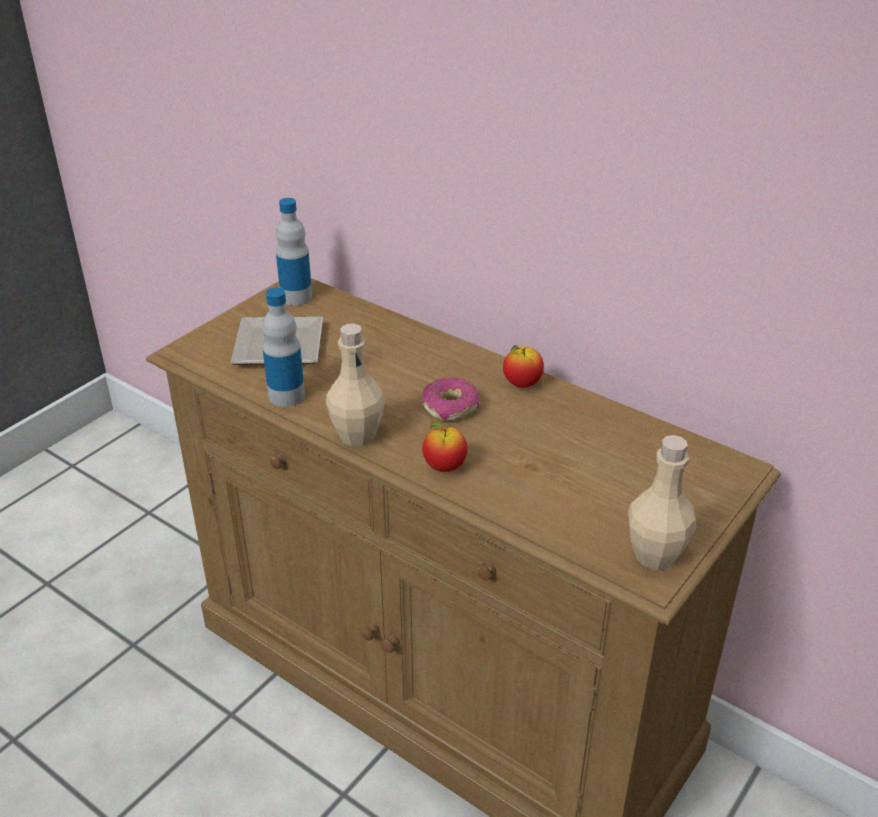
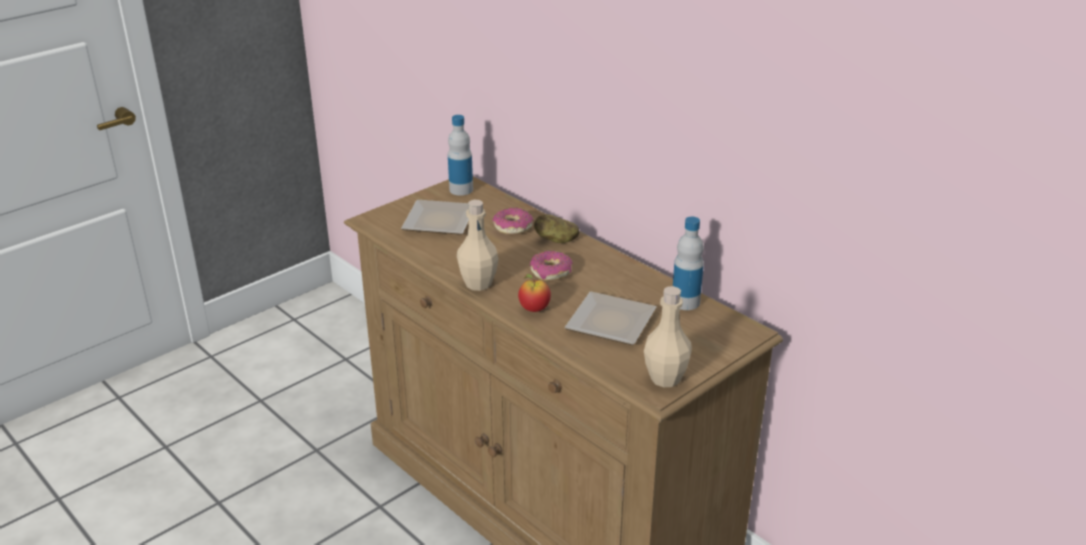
camera: 10 degrees right, 5 degrees down
bottle [262,287,305,407] -> bottle moved to [673,217,704,310]
apple [503,345,544,388] -> none
none -> donut [492,208,533,234]
none -> potato [534,215,579,243]
none -> plate [564,292,656,345]

